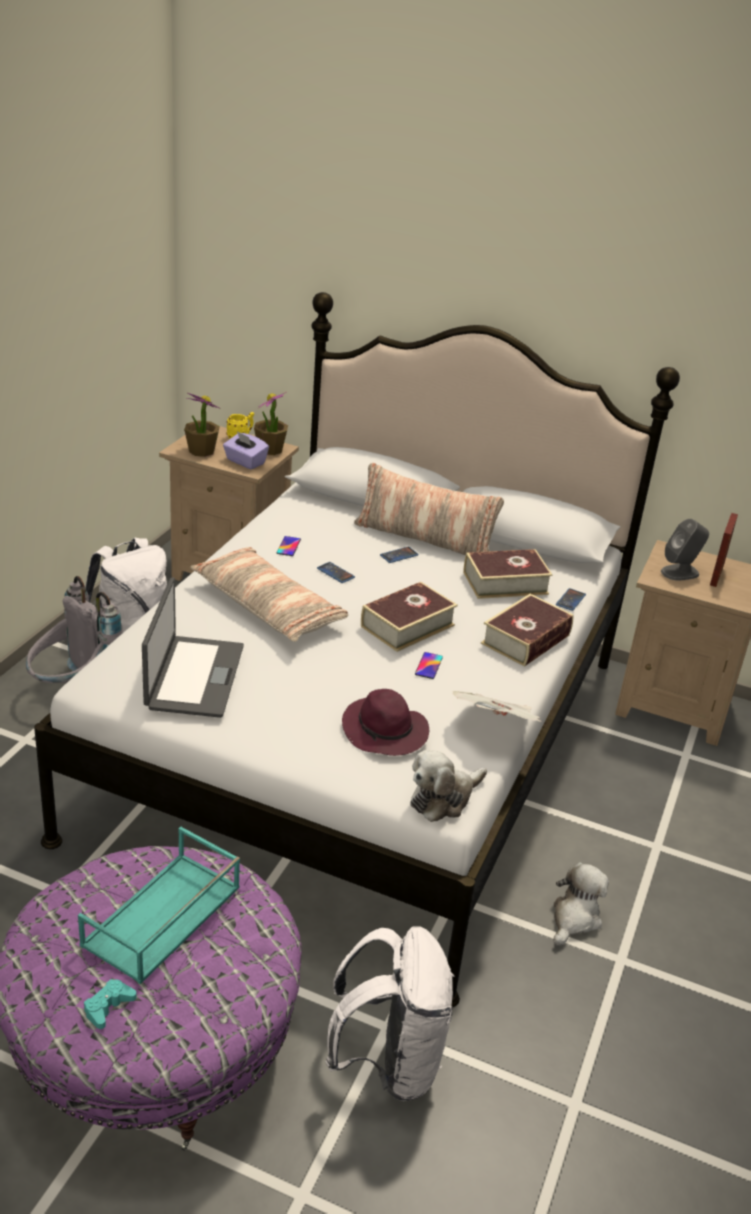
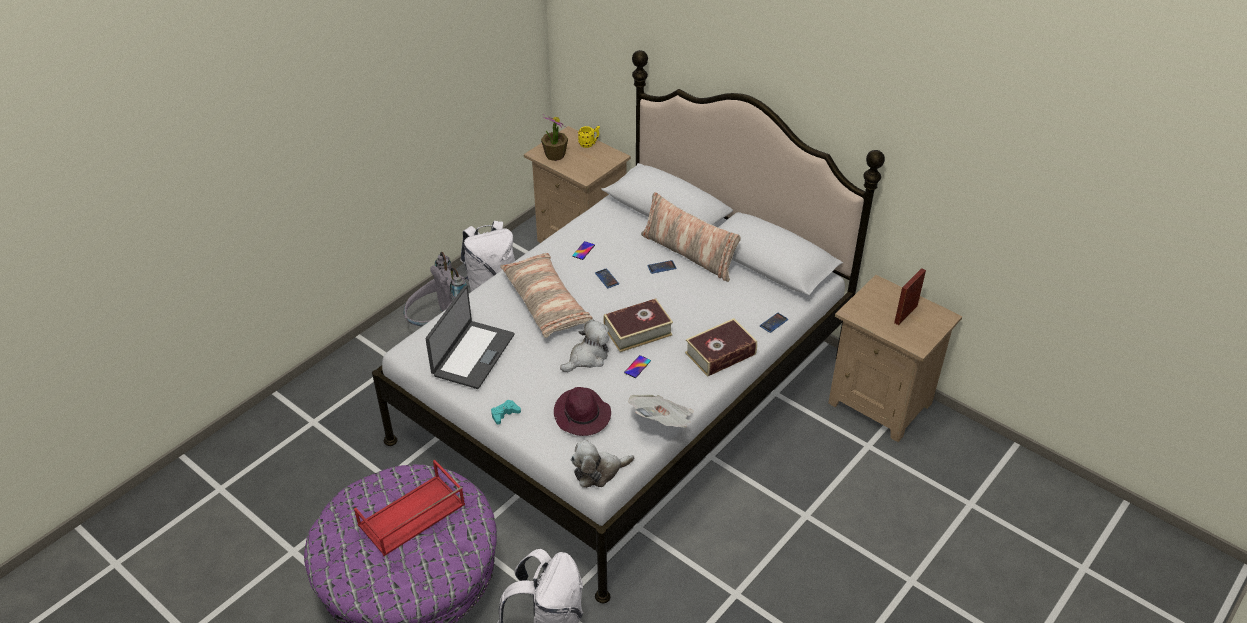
camera: 20 degrees right, 10 degrees up
turquoise tray [78,827,240,984] -> red tray [354,460,465,556]
turquoise game controller [84,979,137,1029] -> turquoise game controller moved to [491,400,521,424]
purple tissue box [223,431,269,469] -> none
potted plant [254,392,288,455] -> none
book [463,549,553,599] -> none
plush toy [554,862,609,946] -> plush toy moved to [560,320,609,372]
grey speaker [661,519,709,580] -> none

